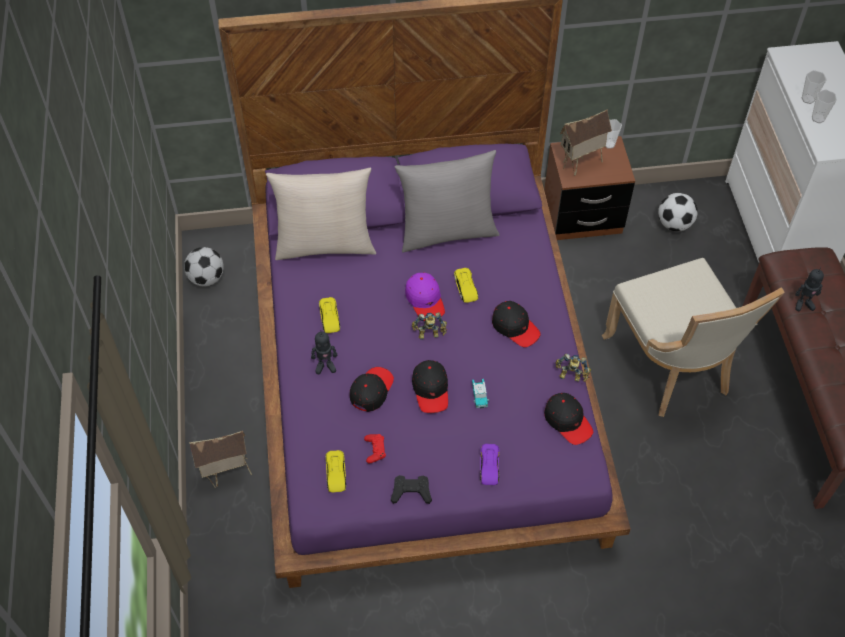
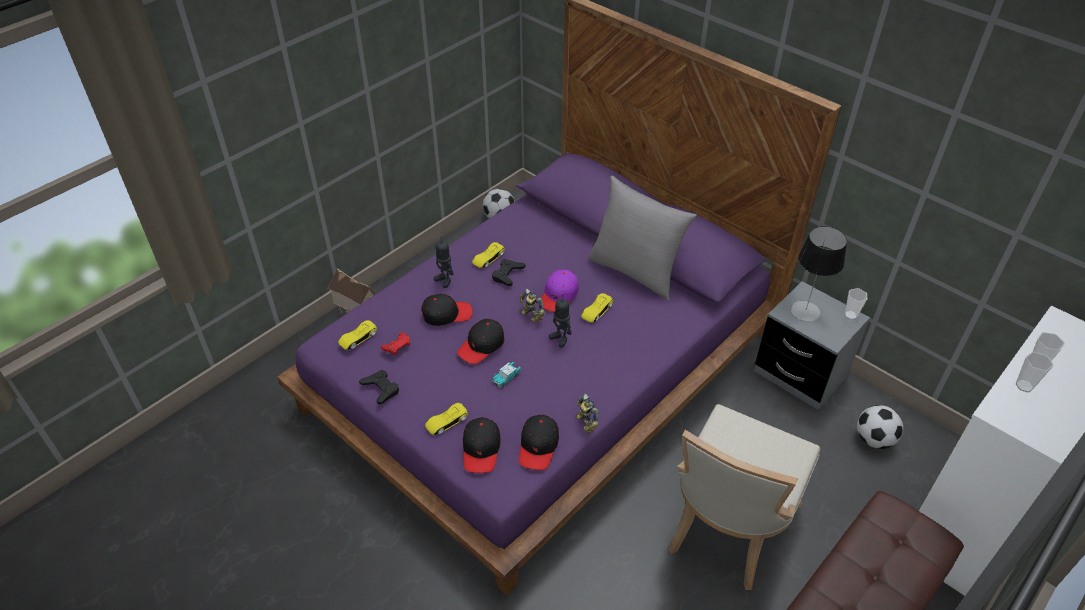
camera: 50 degrees right, 10 degrees down
beige pillow [266,168,376,260] -> none
purple toy car [480,444,499,485] -> yellow toy car [425,403,468,435]
black cap [492,301,541,347] -> black cap moved to [463,417,501,473]
brown nightstand [544,136,635,240] -> grey nightstand [754,281,870,410]
toy house [560,109,612,176] -> table lamp [791,226,847,321]
toy robot [795,267,824,311] -> toy robot moved to [549,295,571,348]
none -> black game controller [492,259,525,286]

